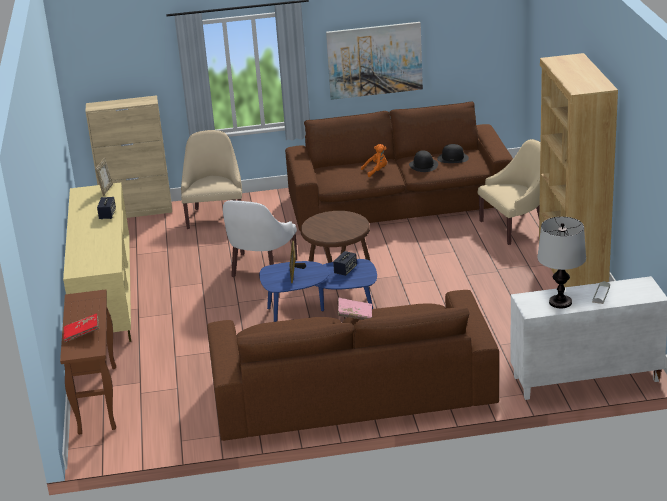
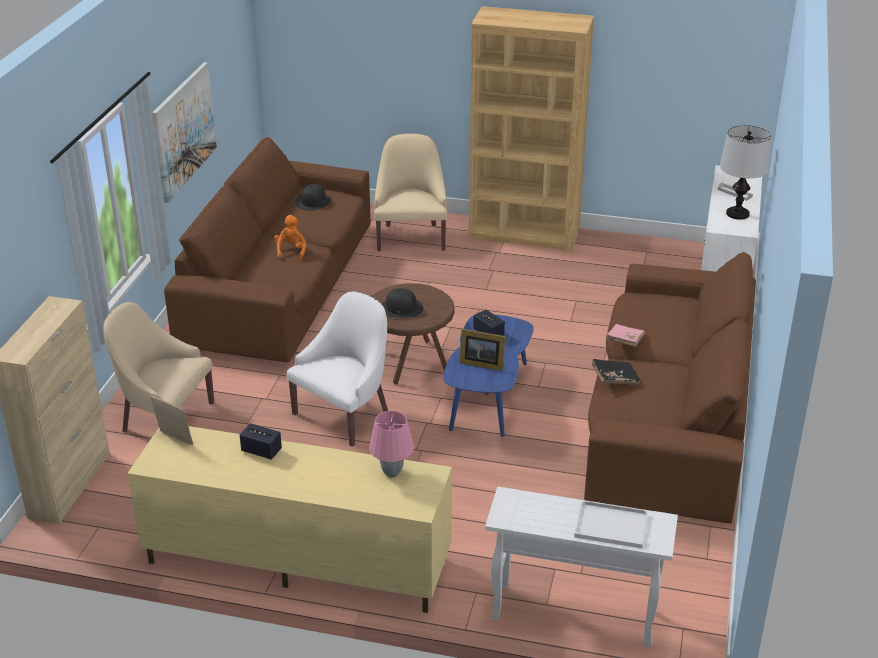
camera: 70 degrees left, 5 degrees up
brown console table [60,289,116,434] -> white console table [485,487,678,647]
red book [63,314,99,342] -> white tray [574,500,648,548]
white armchair [223,200,297,277] -> white armchair turned 90 degrees counterclockwise [287,292,388,447]
black hat [409,150,438,172] -> black hat moved to [382,288,423,318]
none -> pink table lamp [369,411,414,478]
none -> black book [591,359,640,385]

